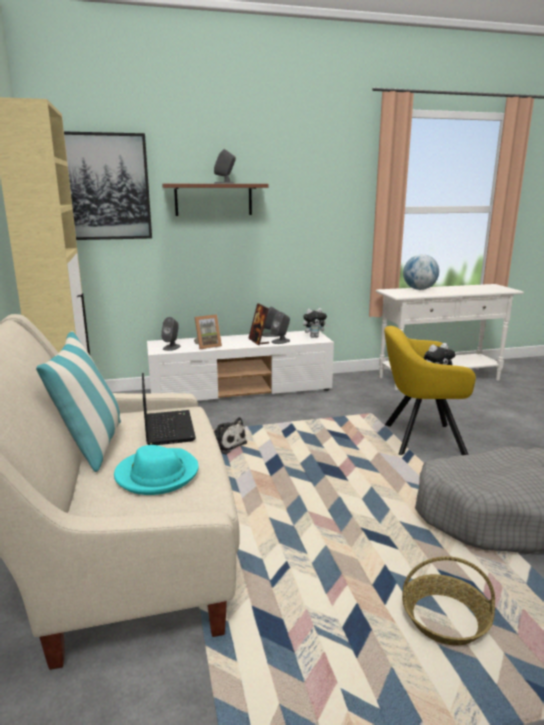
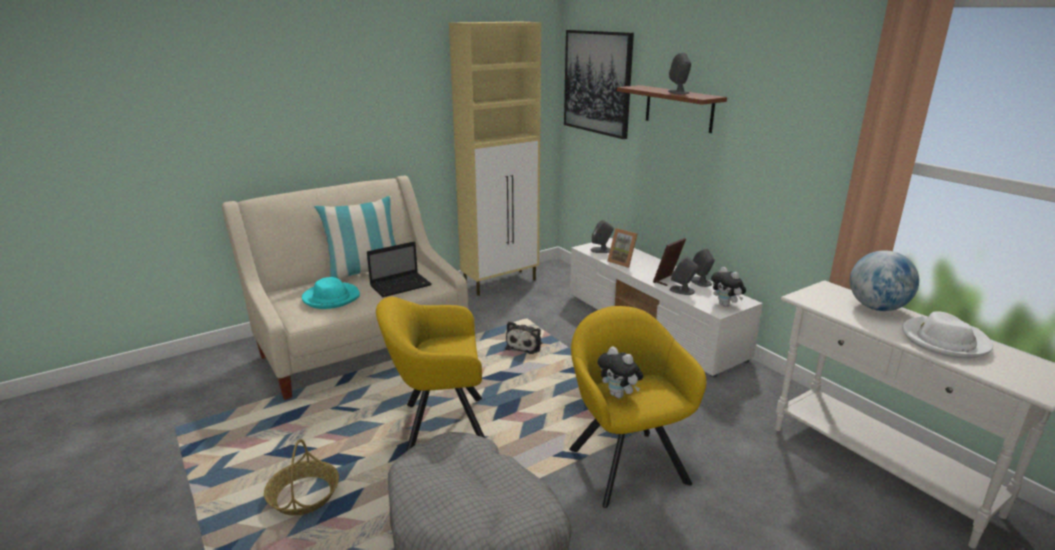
camera: 70 degrees right, 5 degrees up
none -> yellow armchair [376,297,485,452]
none -> white hat [902,311,993,359]

